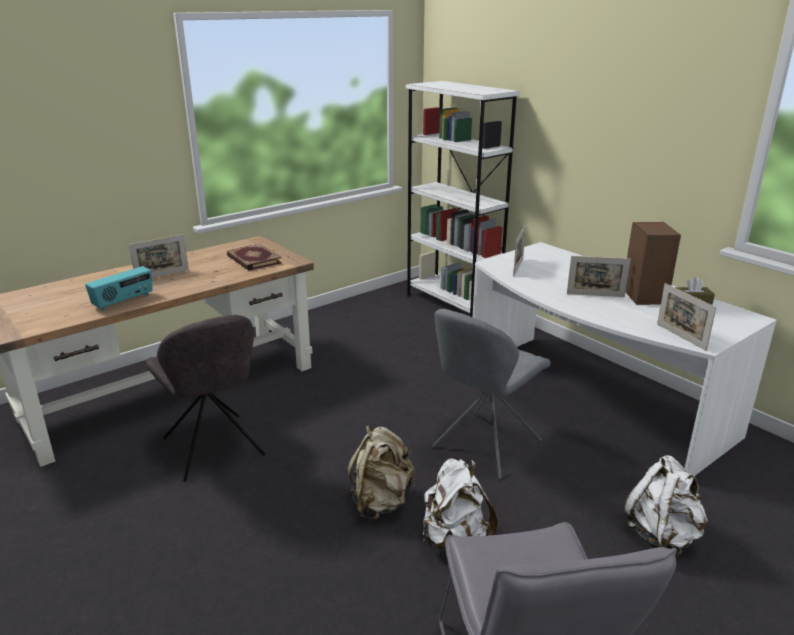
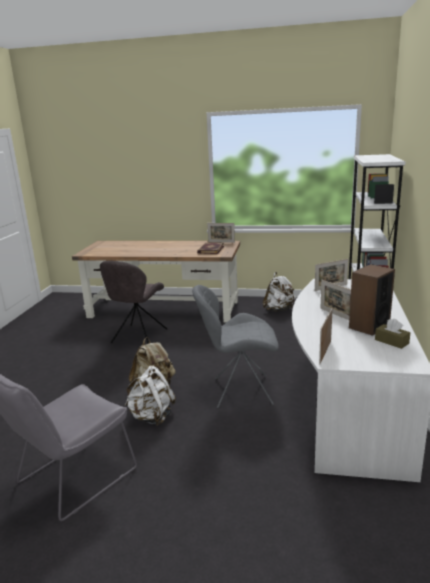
camera: 50 degrees right, 5 degrees down
radio [85,266,153,311] -> none
picture frame [129,234,189,278] -> picture frame moved to [207,223,235,243]
white backpack [623,455,708,557] -> white backpack moved to [263,272,296,311]

